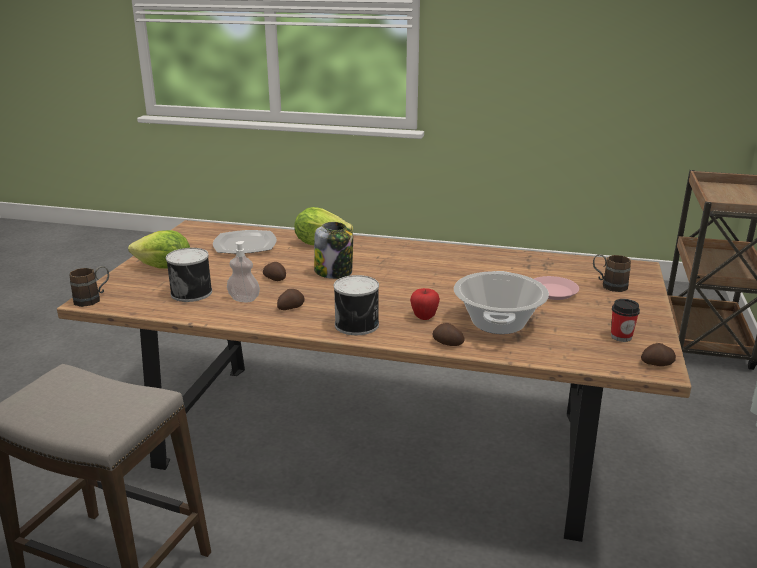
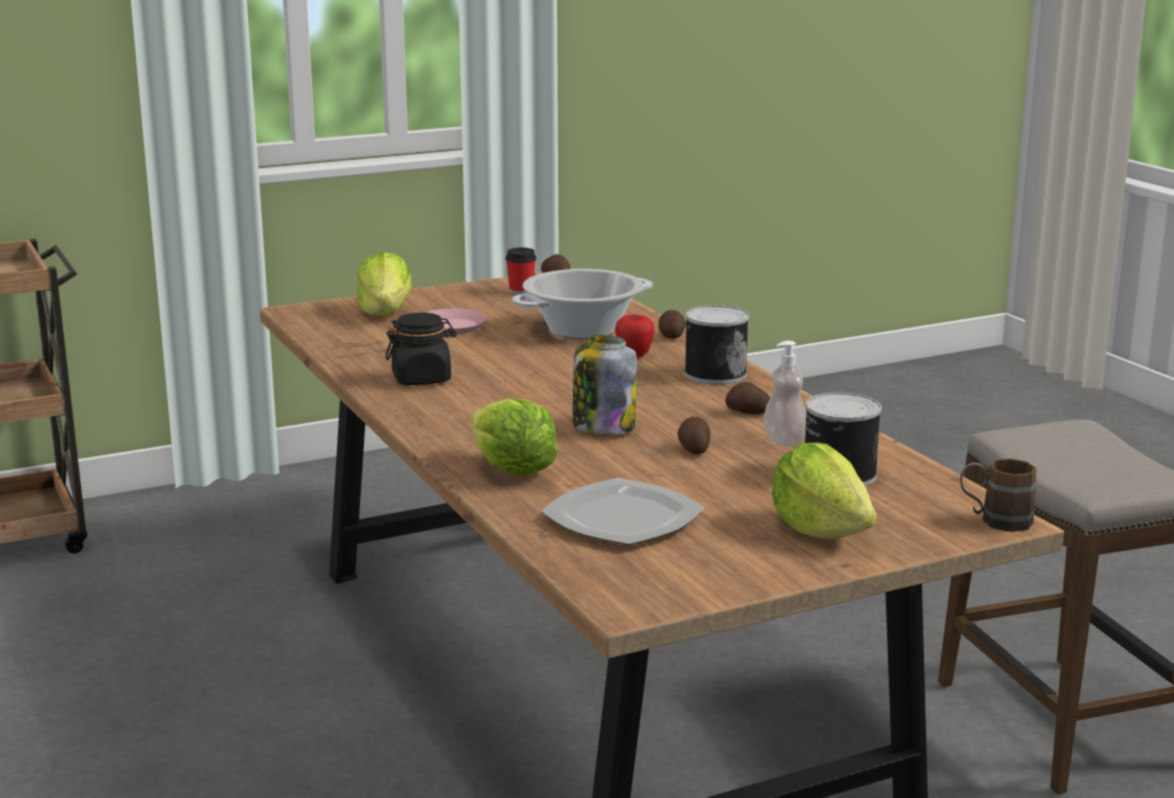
camera: 130 degrees left, 5 degrees down
brown mug [593,254,631,292] -> lettuce [357,252,412,316]
none -> black jar [385,312,457,385]

